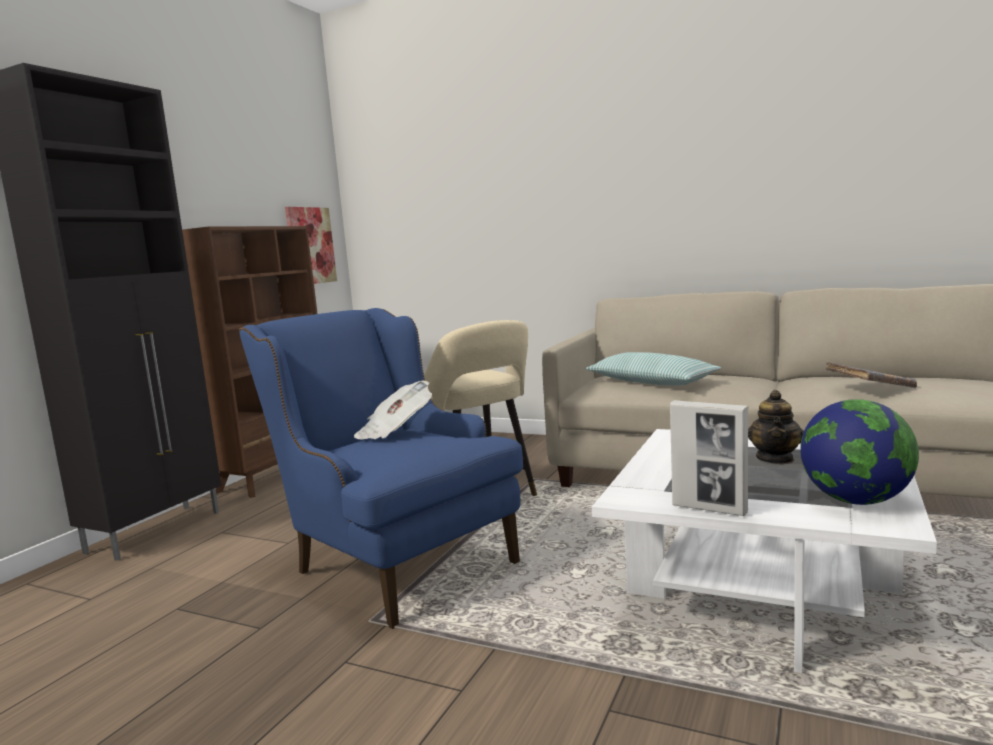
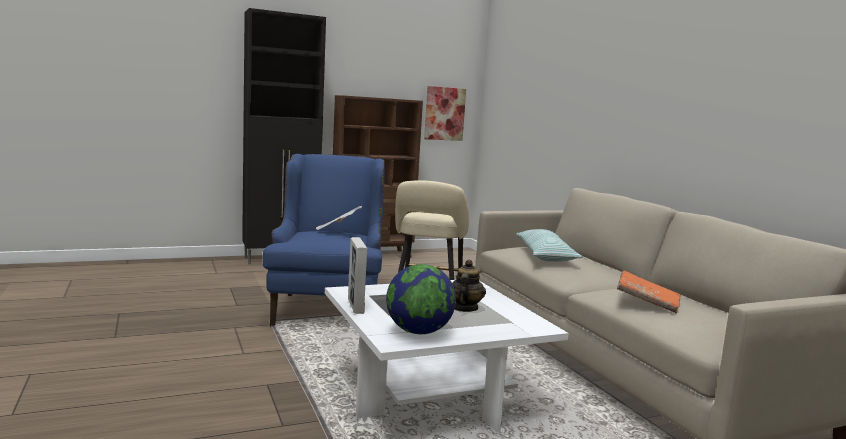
camera: 40 degrees right, 0 degrees up
teapot [748,390,804,464] -> teapot turned 135 degrees clockwise [452,260,486,312]
grey book [825,362,917,388] -> orange book [617,270,681,314]

